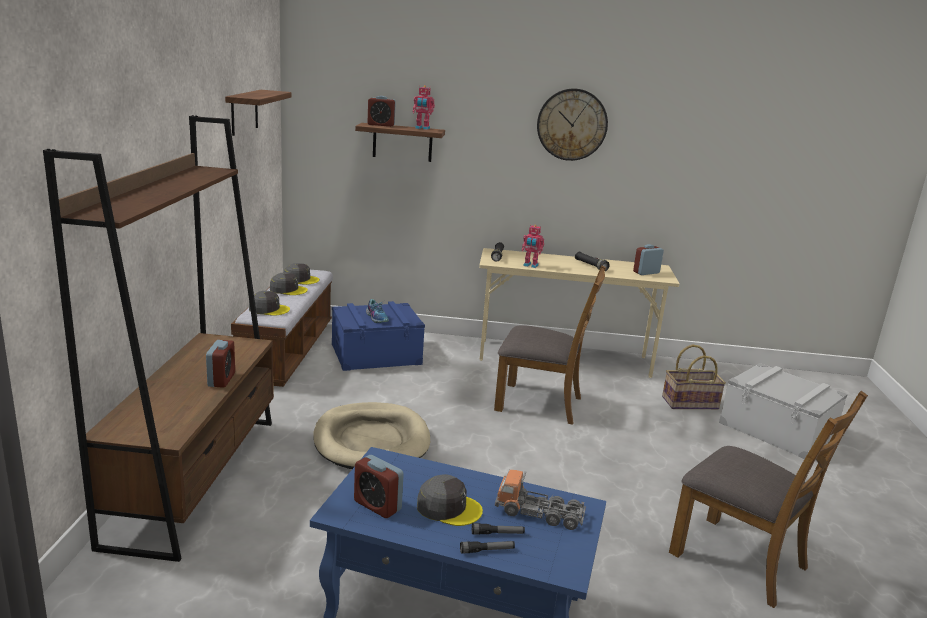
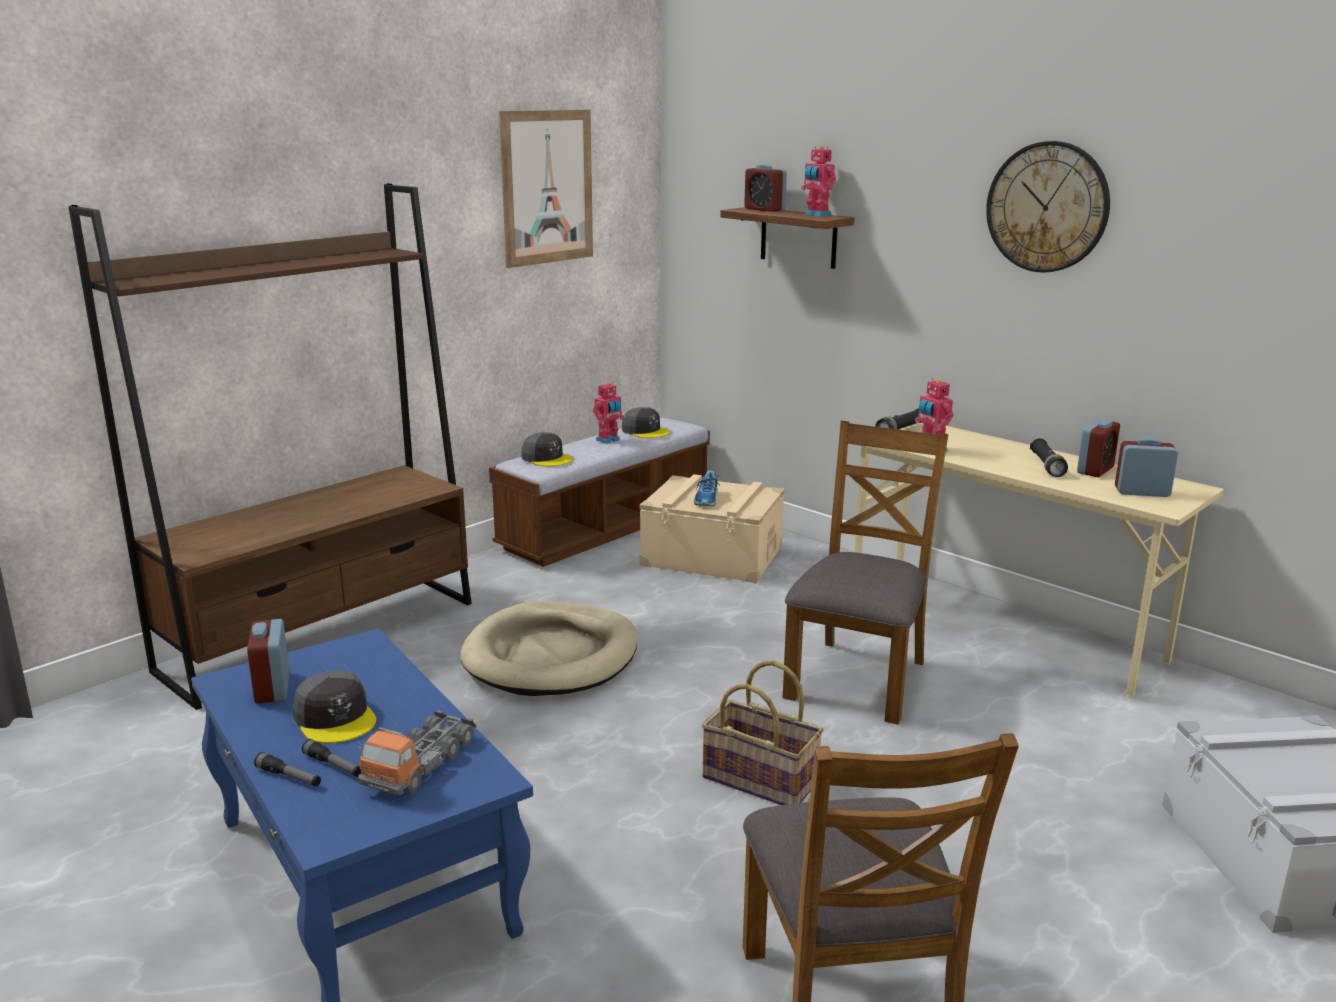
camera: 40 degrees right, 0 degrees up
alarm clock [206,340,235,388] -> alarm clock moved to [1077,419,1120,477]
shelf [225,90,292,136] -> picture [499,110,593,268]
grey cap [270,272,308,295] -> toy robot [593,382,624,444]
blue storage box [332,301,425,371] -> beige storage box [640,474,785,583]
brown chair [494,265,606,425] -> brown chair turned 120 degrees counterclockwise [783,420,949,725]
toy truck [495,470,586,530] -> toy truck turned 120 degrees counterclockwise [358,710,477,795]
basket [662,344,726,409] -> basket moved to [702,660,824,805]

